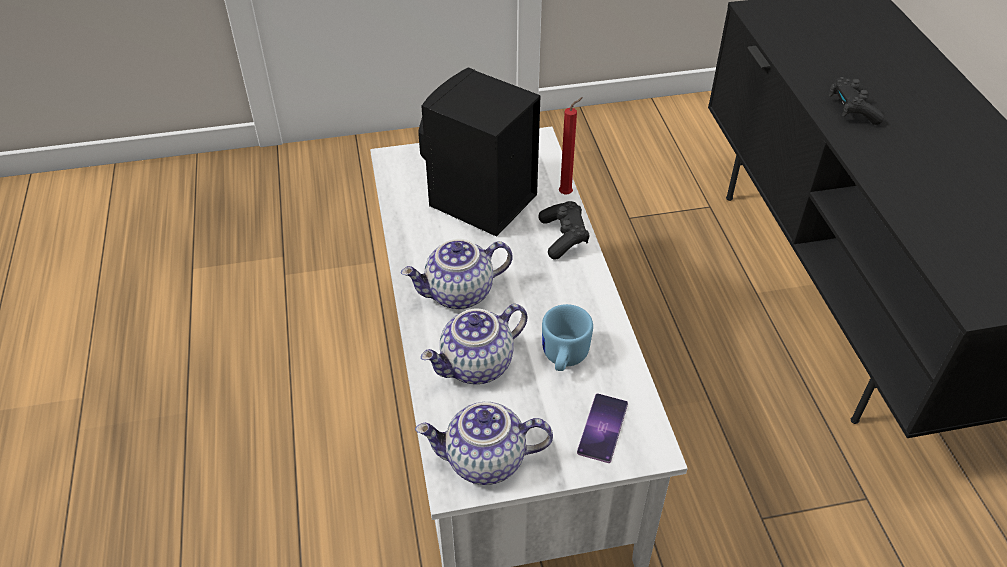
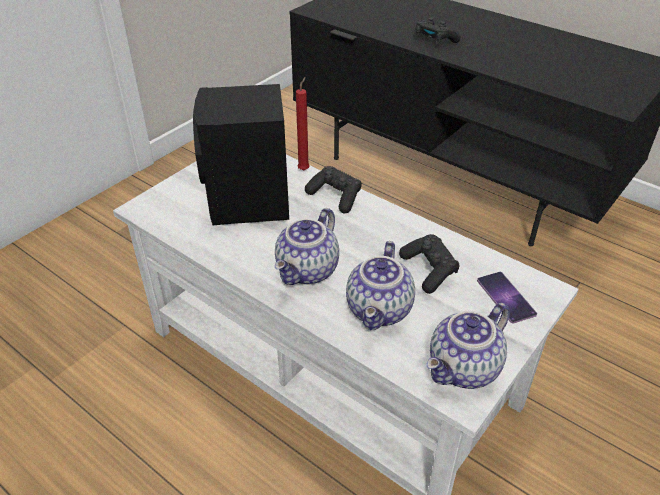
camera: 40 degrees left, 5 degrees down
blue mug [542,304,593,371] -> black game controller [399,234,459,294]

